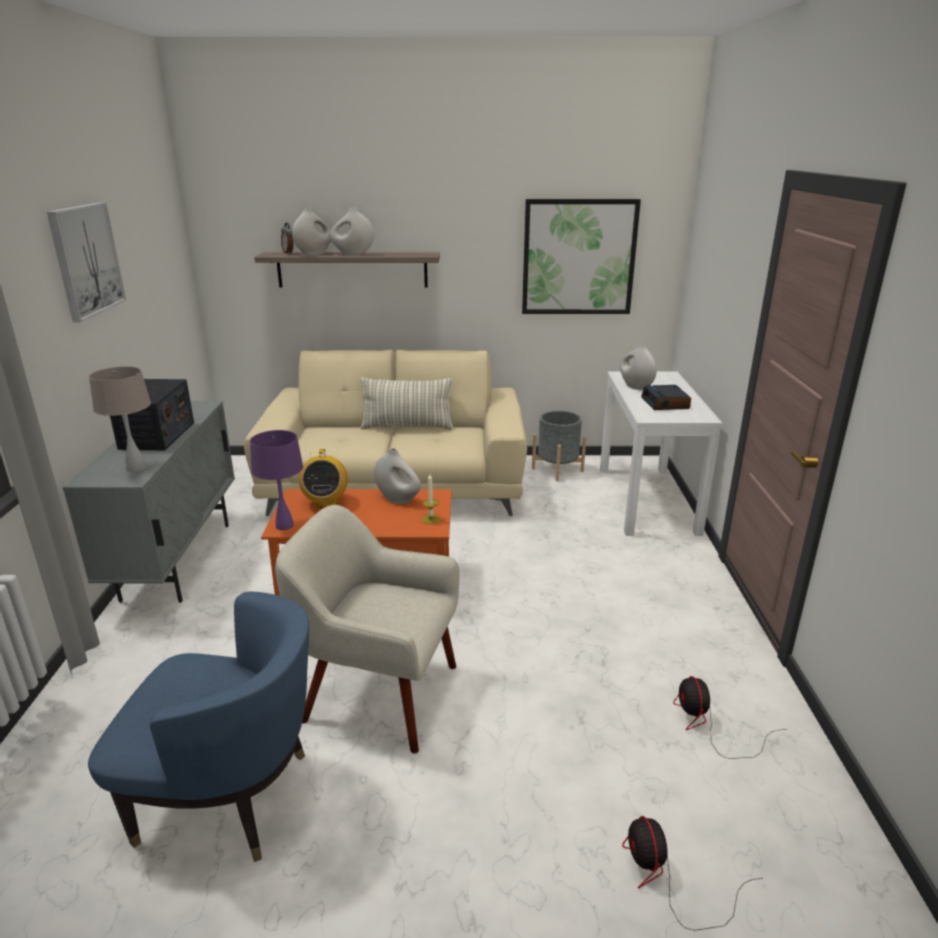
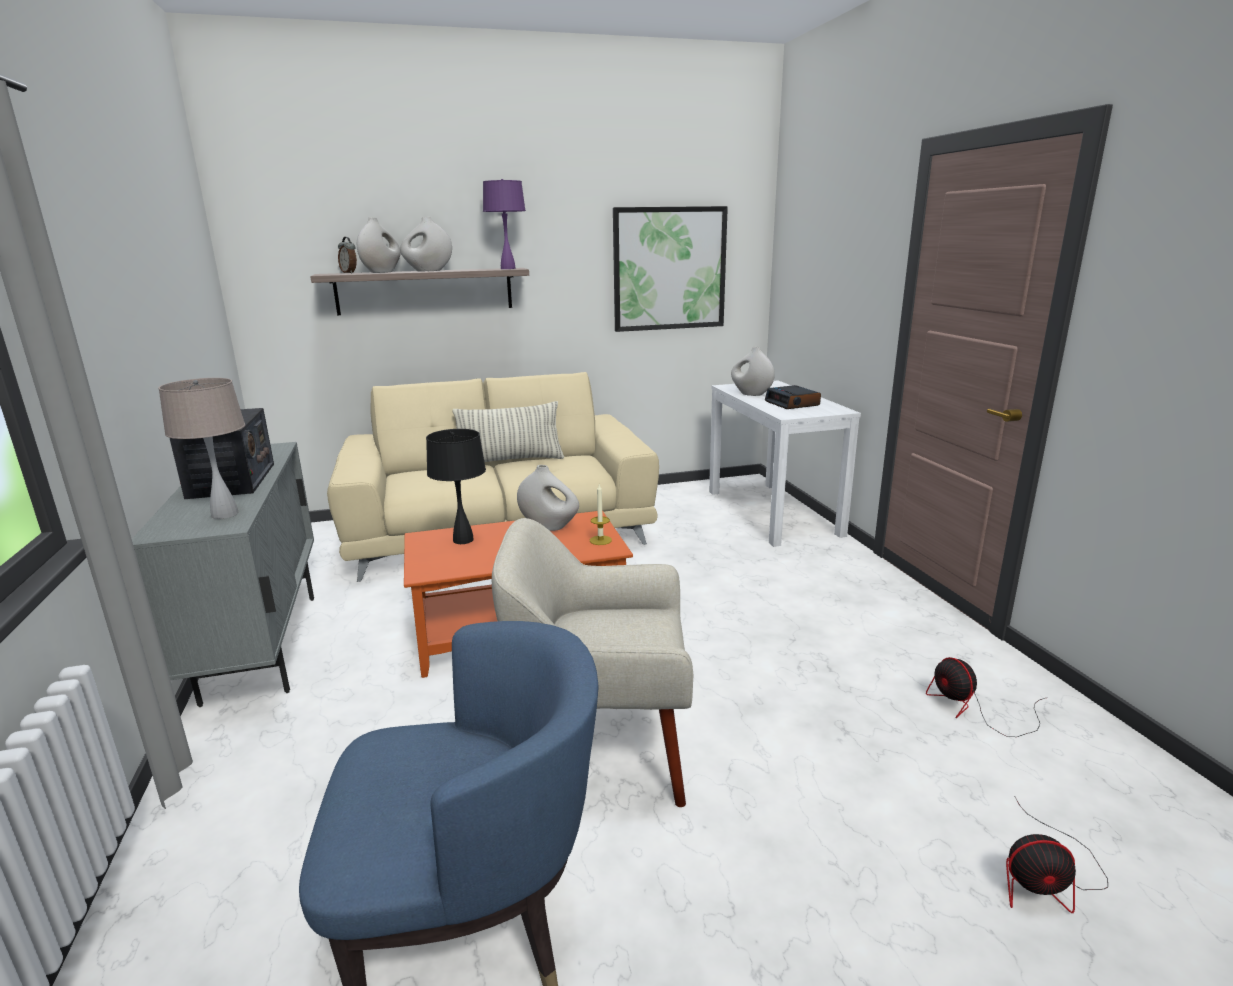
camera: 15 degrees left, 5 degrees down
picture [47,202,126,322] -> none
purple table lamp [250,430,303,530] -> purple table lamp moved to [483,179,526,269]
radio [299,449,348,508] -> black table lamp [426,429,486,544]
grey planter [532,411,586,481] -> none
fan [622,816,763,931] -> fan turned 60 degrees counterclockwise [1006,797,1108,913]

